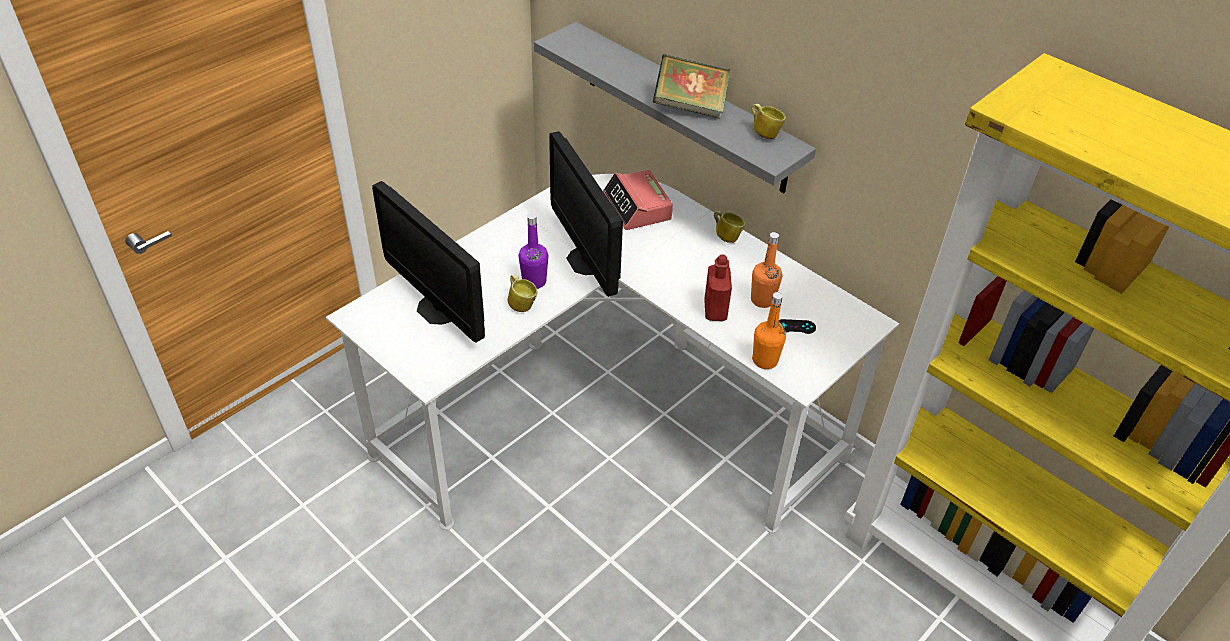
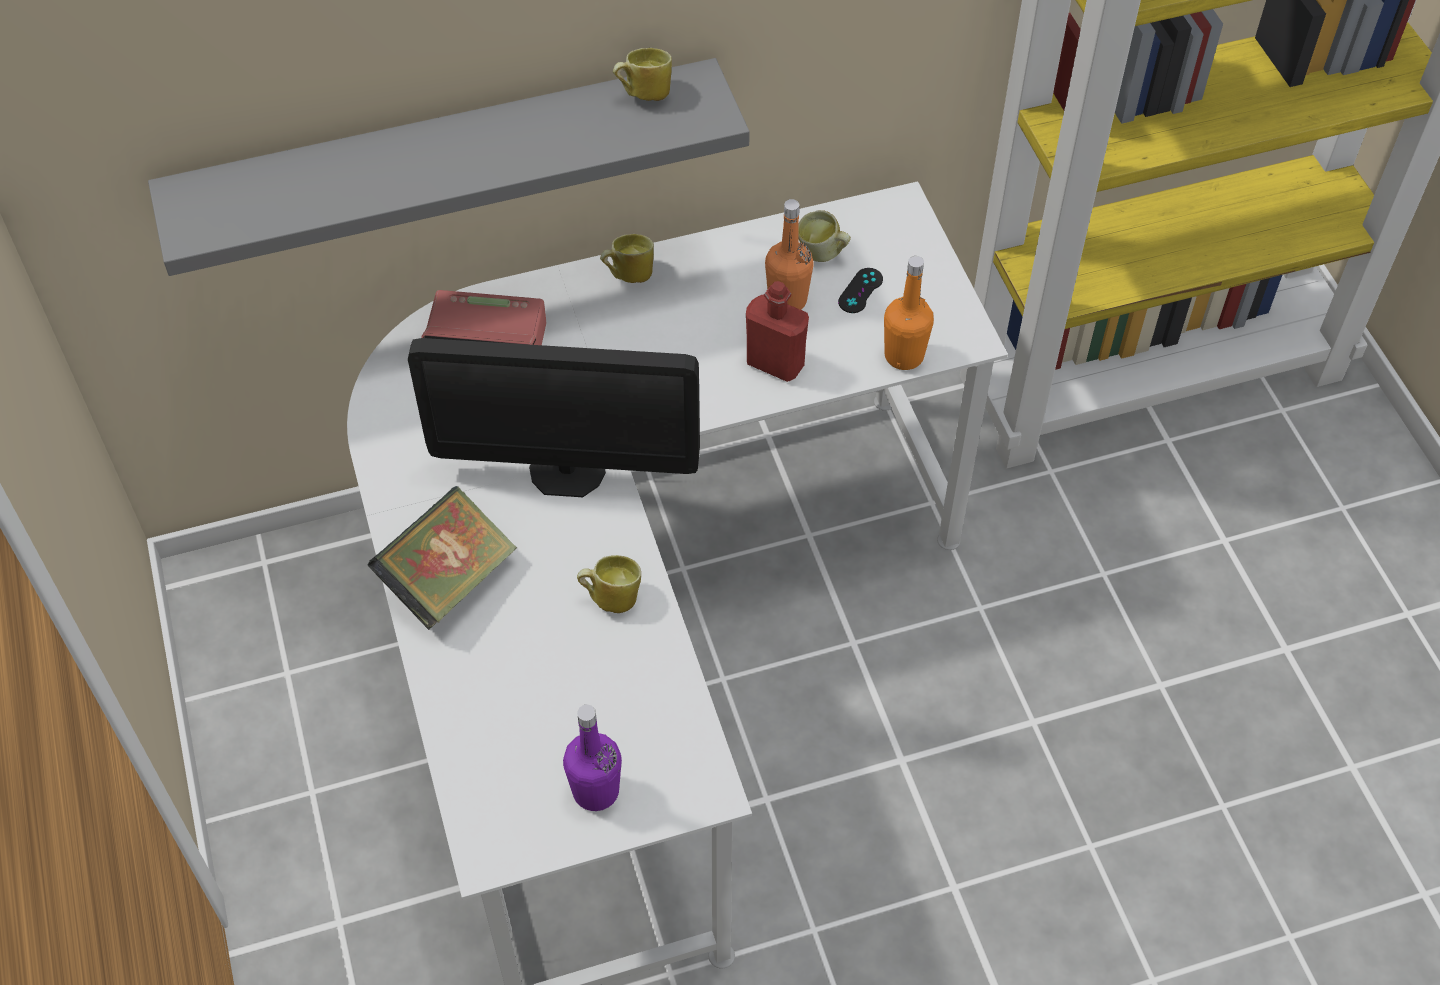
camera: 60 degrees left, 10 degrees up
monitor [372,181,485,343] -> none
purple bottle [519,213,548,289] -> purple bottle moved to [563,705,622,811]
book [653,54,730,119] -> book moved to [367,486,517,630]
none -> mug [799,210,851,262]

